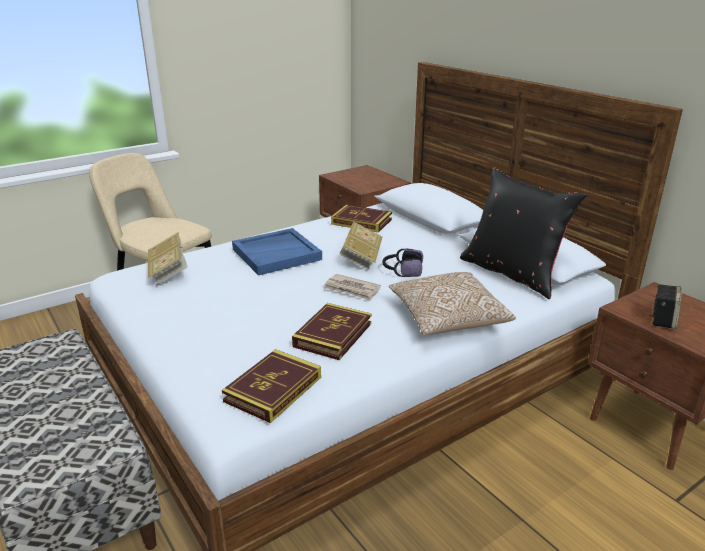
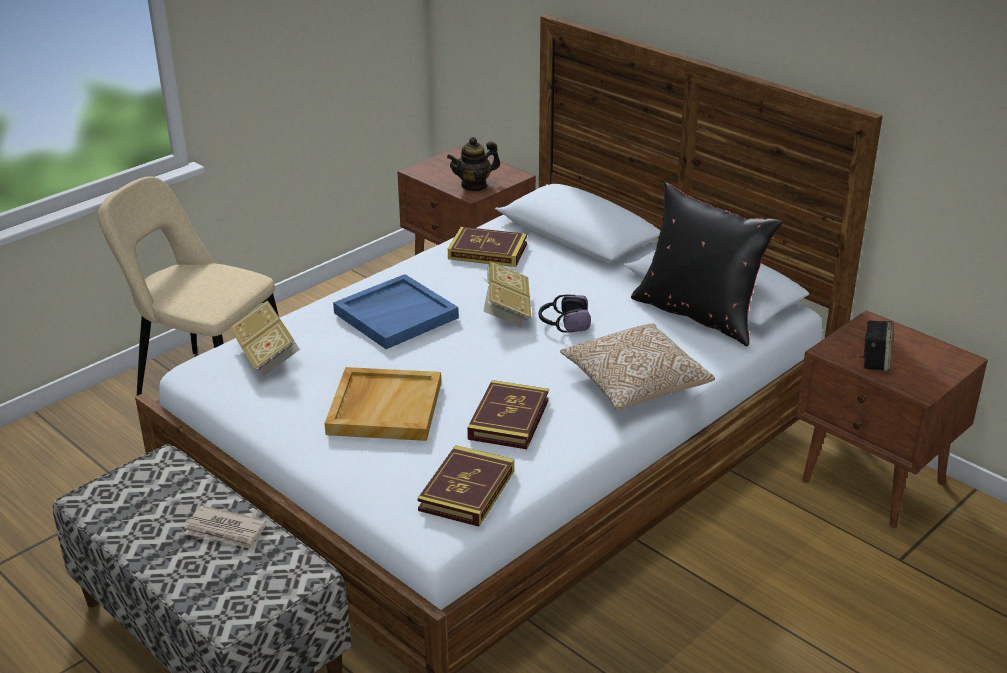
camera: 10 degrees left, 5 degrees up
newspaper [324,274,381,301] -> newspaper moved to [184,506,267,549]
none -> beige tray [324,367,441,441]
none -> teapot [447,137,500,192]

